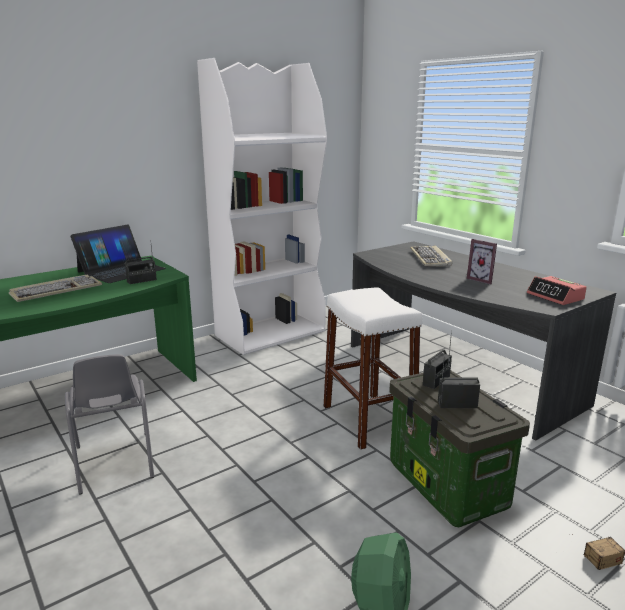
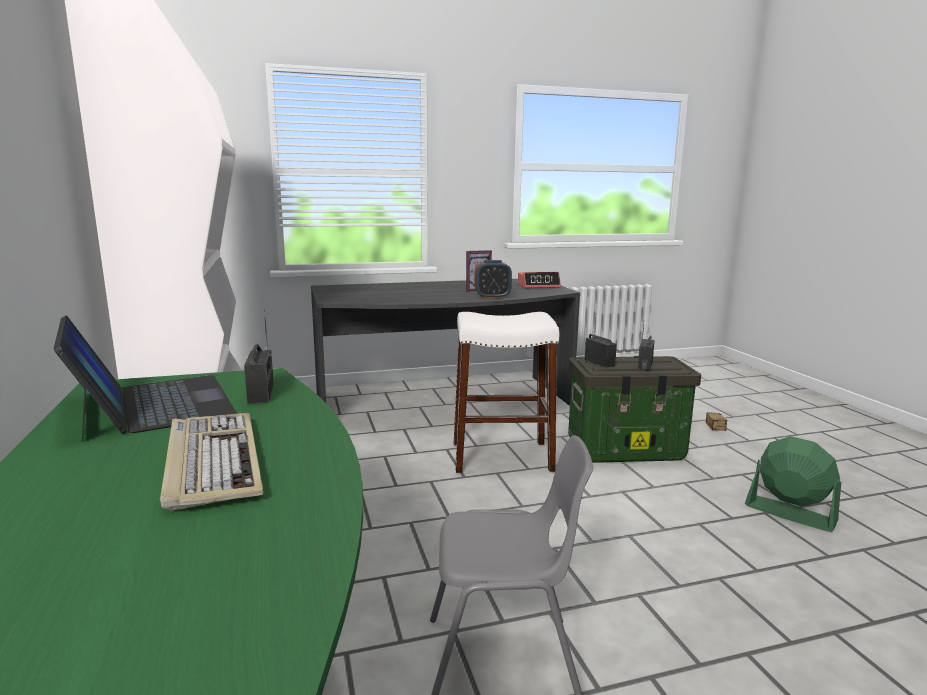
camera: 70 degrees left, 5 degrees down
keyboard [410,245,452,267] -> none
none -> alarm clock [474,260,512,299]

